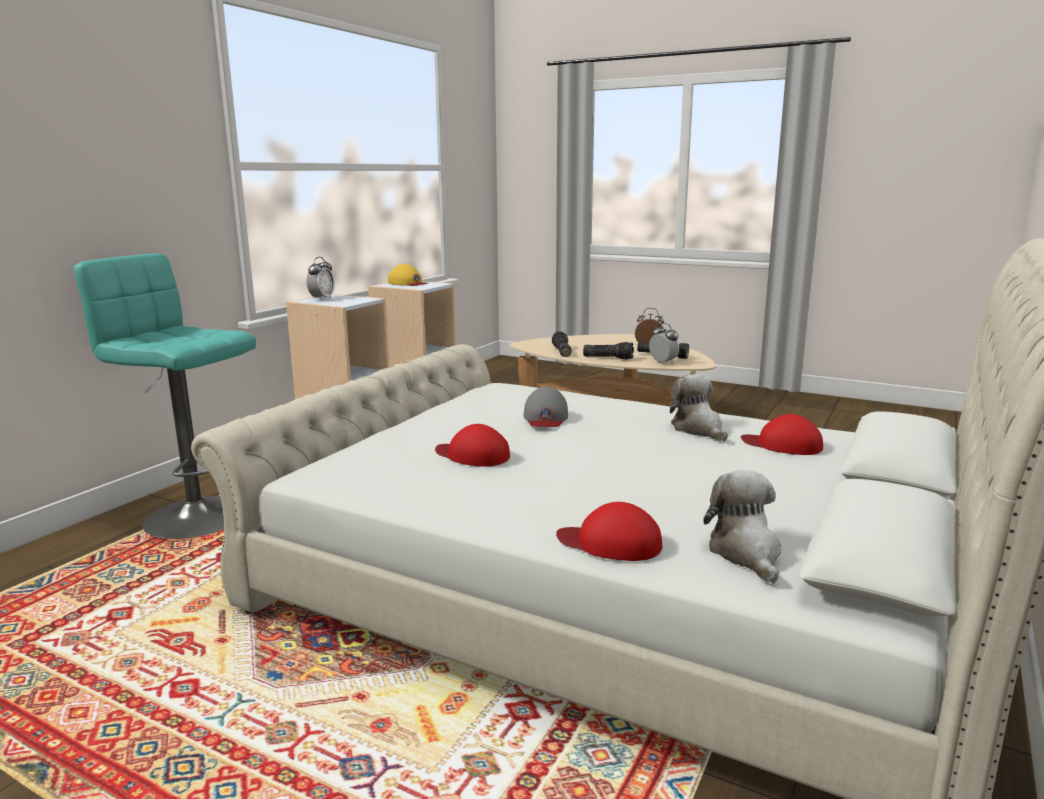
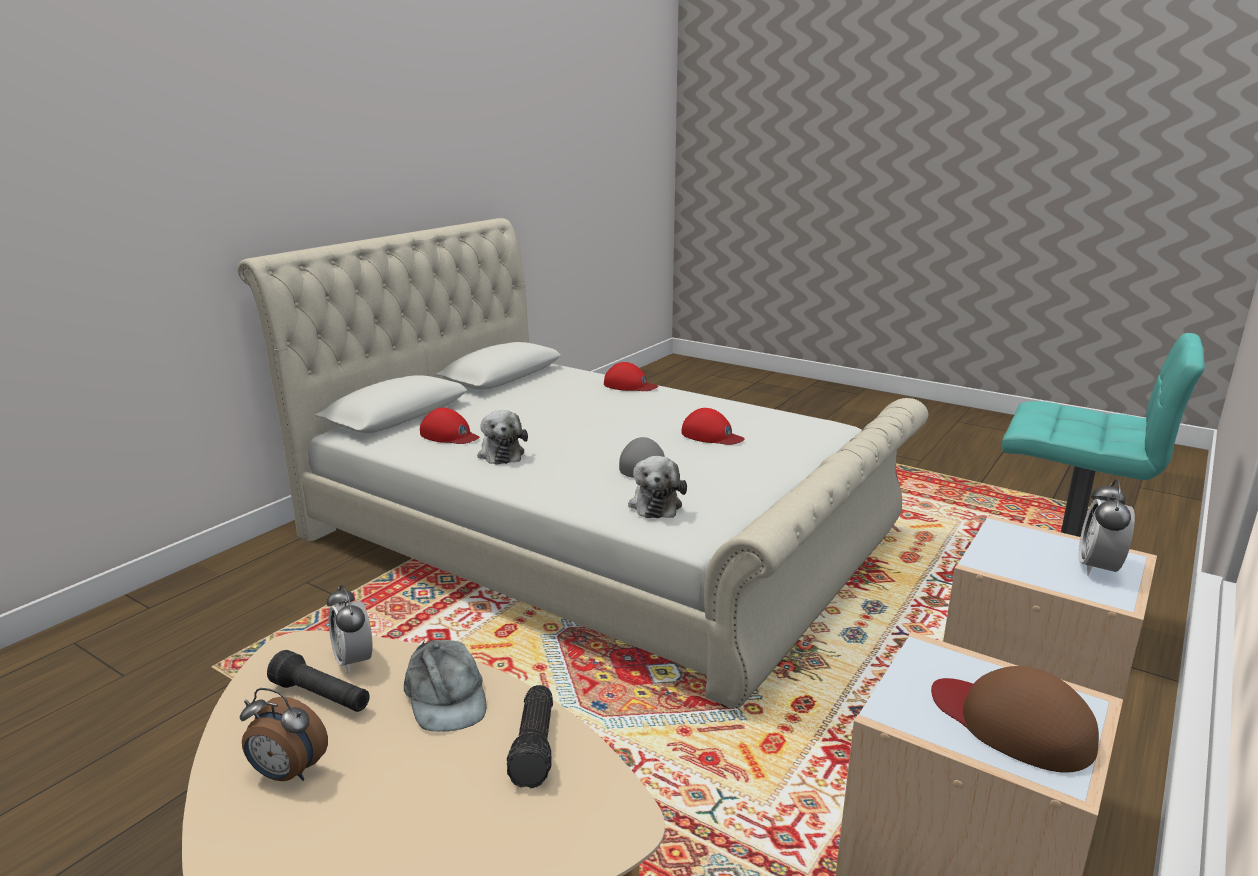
camera: 175 degrees left, 5 degrees up
yellow cap [388,264,428,286] -> brown cap [931,666,1099,773]
flashlight [583,342,634,359] -> grey cap [404,640,487,732]
plush toy [703,470,781,583] -> plush toy moved to [628,456,687,518]

